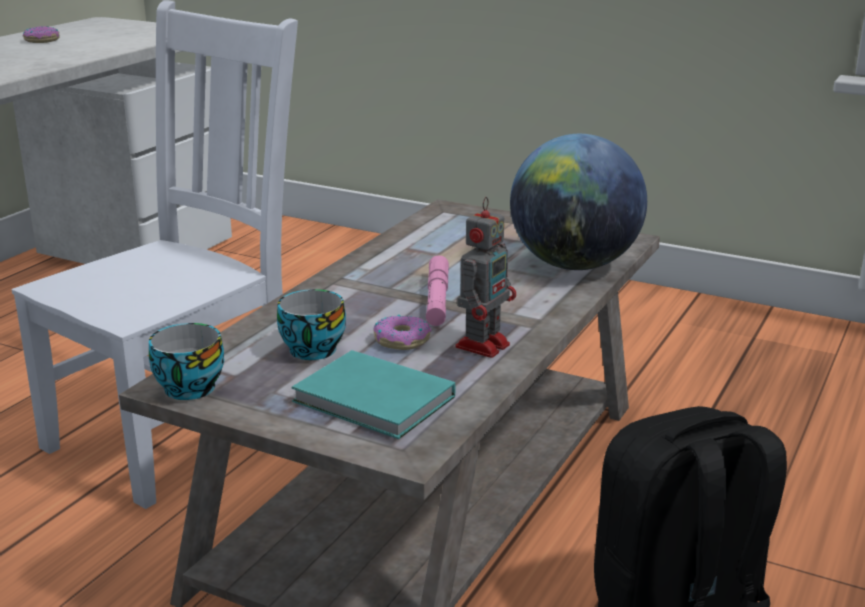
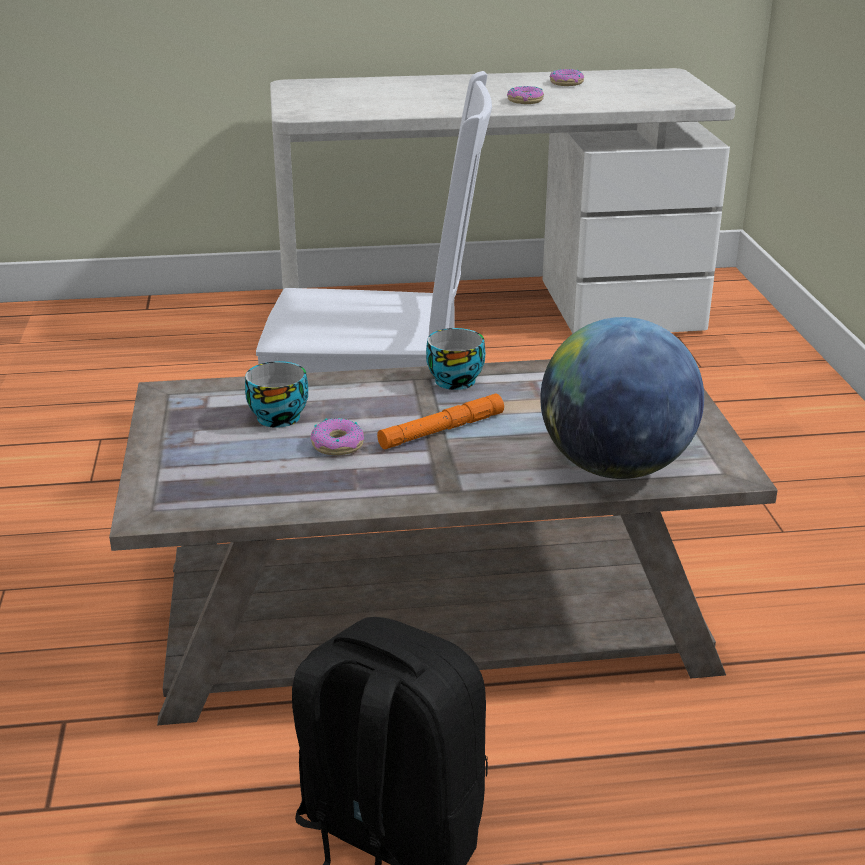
camera: 55 degrees right, 5 degrees up
cup [149,323,224,400] -> cup moved to [426,328,485,390]
turquoise book [291,350,455,439] -> none
pink flashlight [426,256,449,326] -> orange flashlight [377,394,504,449]
toy robot [456,197,516,358] -> none
none -> donut [507,86,544,104]

